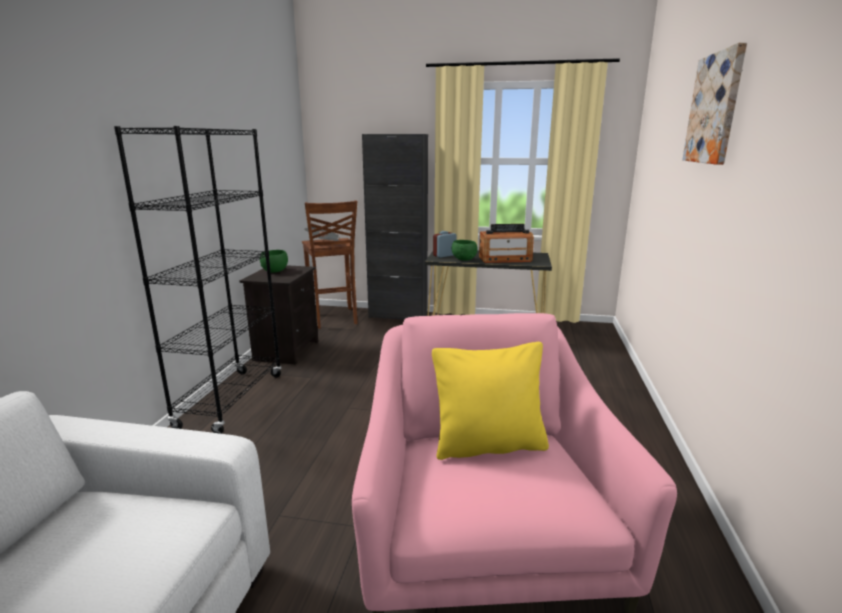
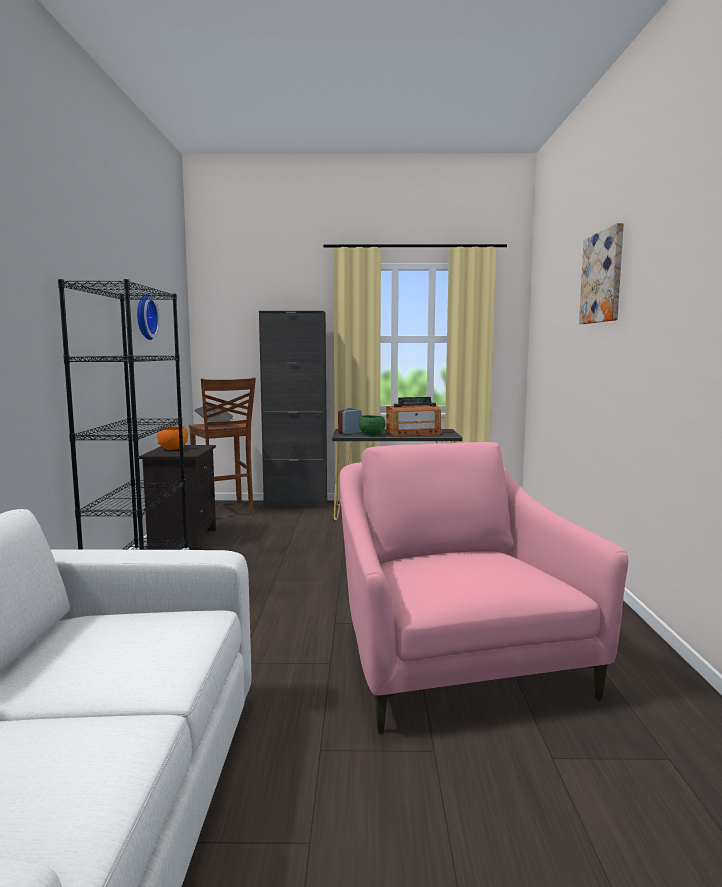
camera: 10 degrees left, 10 degrees down
green bowl [260,250,288,273] -> orange bowl [157,426,188,450]
yellow pillow [432,342,549,460] -> none
none -> wall clock [137,294,160,340]

